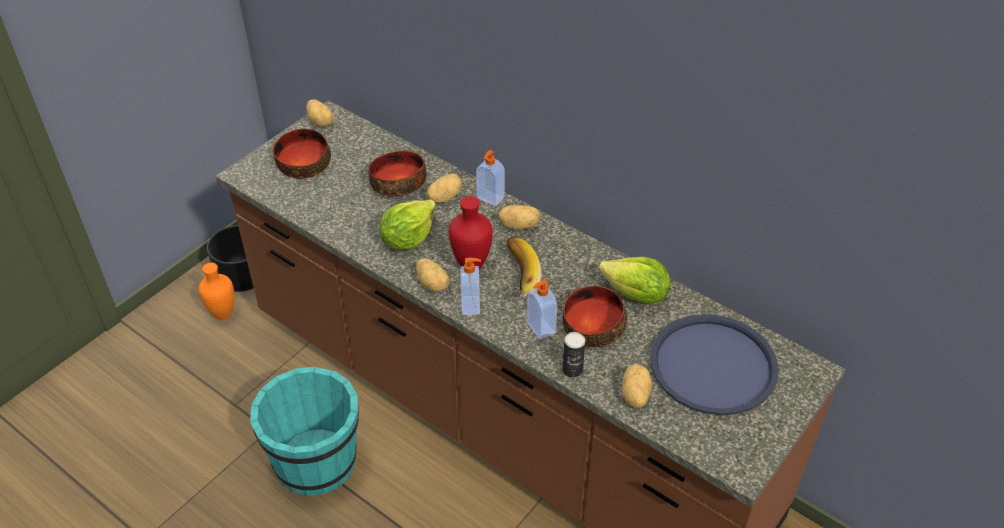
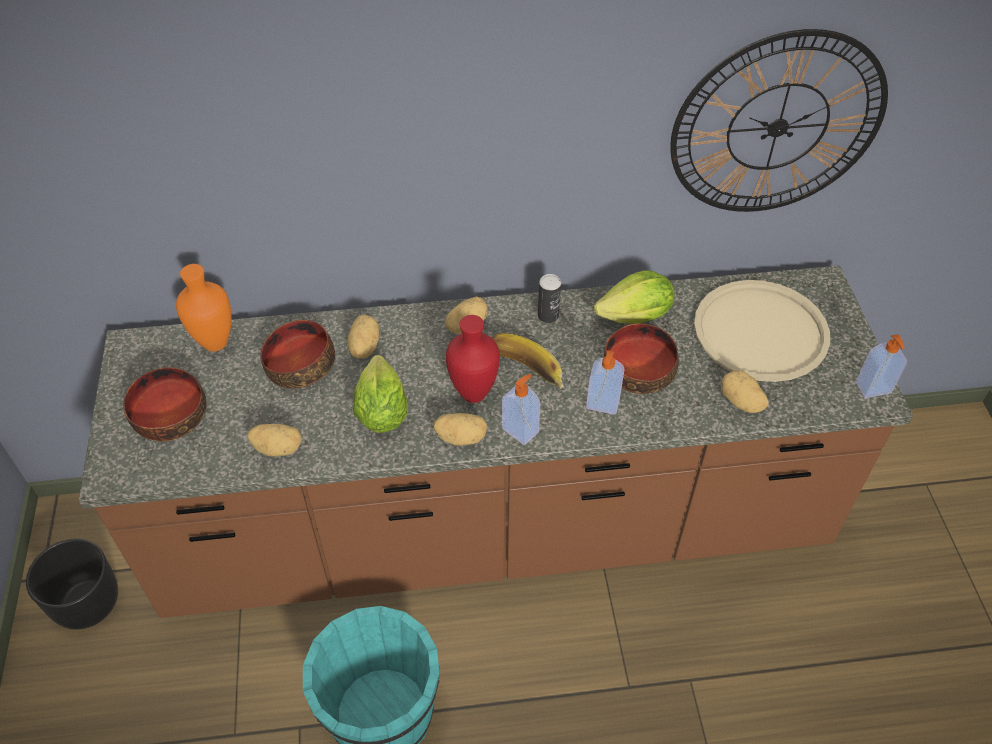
camera: 45 degrees left, 5 degrees up
orange vase [198,263,234,320] -> orange vase moved to [176,264,232,352]
potato [306,99,333,127] -> potato moved to [247,424,302,457]
soap dispenser [476,150,505,206] -> soap dispenser moved to [856,334,907,398]
can [562,332,586,378] -> can moved to [538,274,561,323]
blue tray [650,314,779,415] -> beige tray [694,280,830,382]
none -> wall clock [670,29,888,212]

